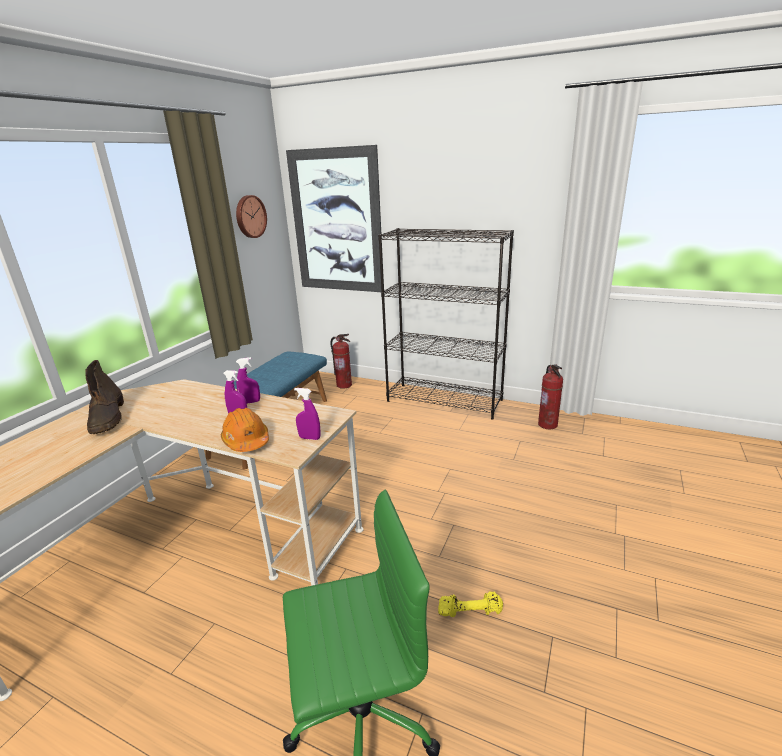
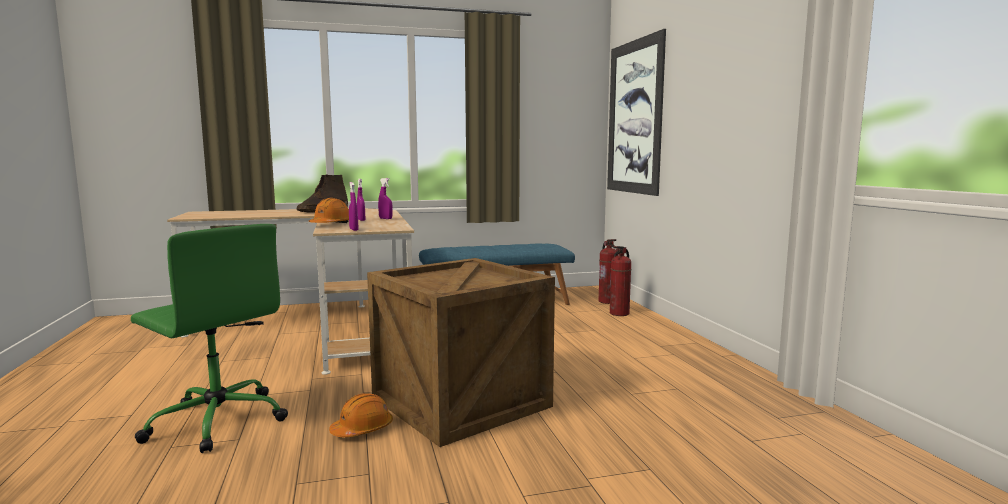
camera: 50 degrees right, 15 degrees down
wall clock [236,195,267,238] -> none
black bookcase [378,228,514,420] -> none
yellow dumbbell [438,591,503,617] -> orange hard hat [329,393,393,437]
fire extinguisher [538,364,563,429] -> fire extinguisher moved to [610,246,631,316]
none -> crate [367,258,555,447]

